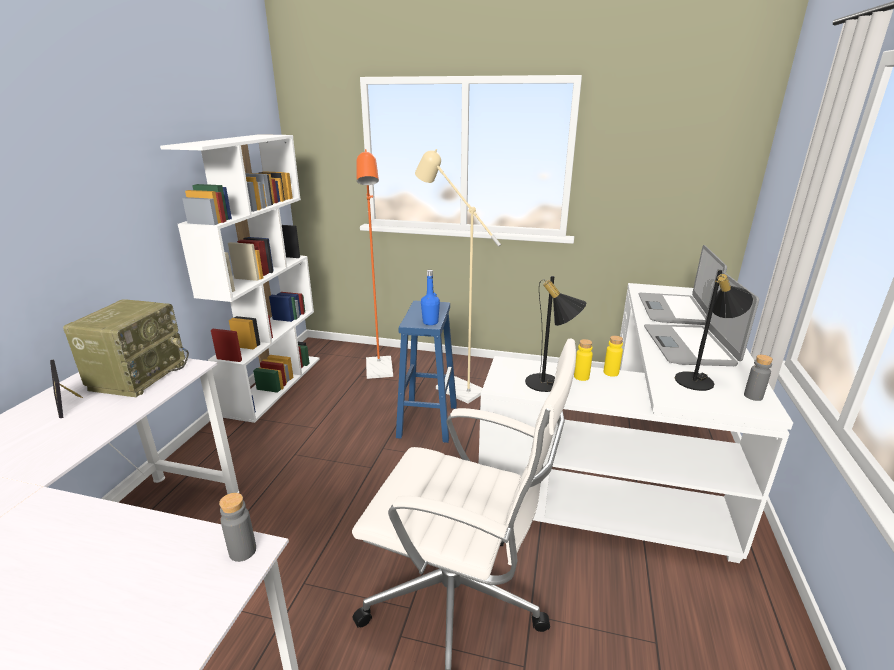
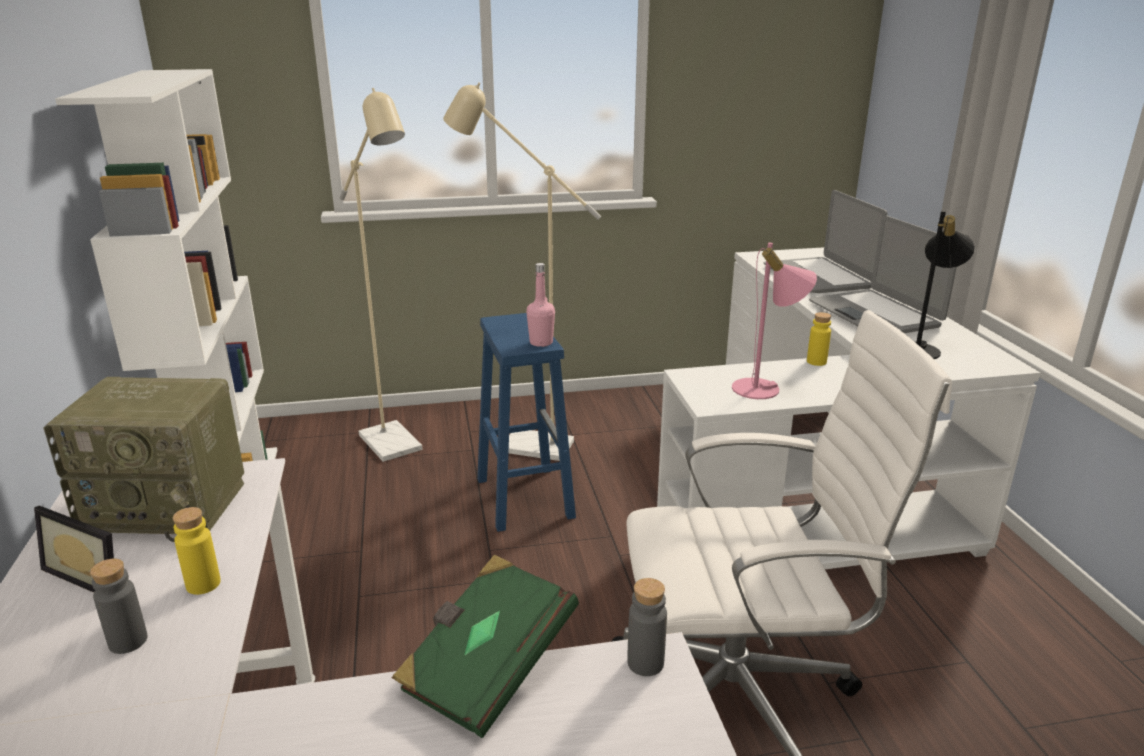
camera: 25 degrees left, 0 degrees up
radio [63,299,189,397] -> radio turned 105 degrees clockwise [43,377,244,542]
orange floor lamp [356,149,393,379] -> beige floor lamp [340,88,423,462]
blue bottle [421,270,440,325] -> pink bottle [526,263,555,347]
black table lamp [525,276,586,392] -> pink table lamp [732,243,817,399]
yellow bottle [574,339,593,381] -> yellow bottle moved to [173,507,221,595]
grey bottle [744,355,773,401] -> grey bottle moved to [90,558,148,654]
none -> green book [392,554,579,738]

